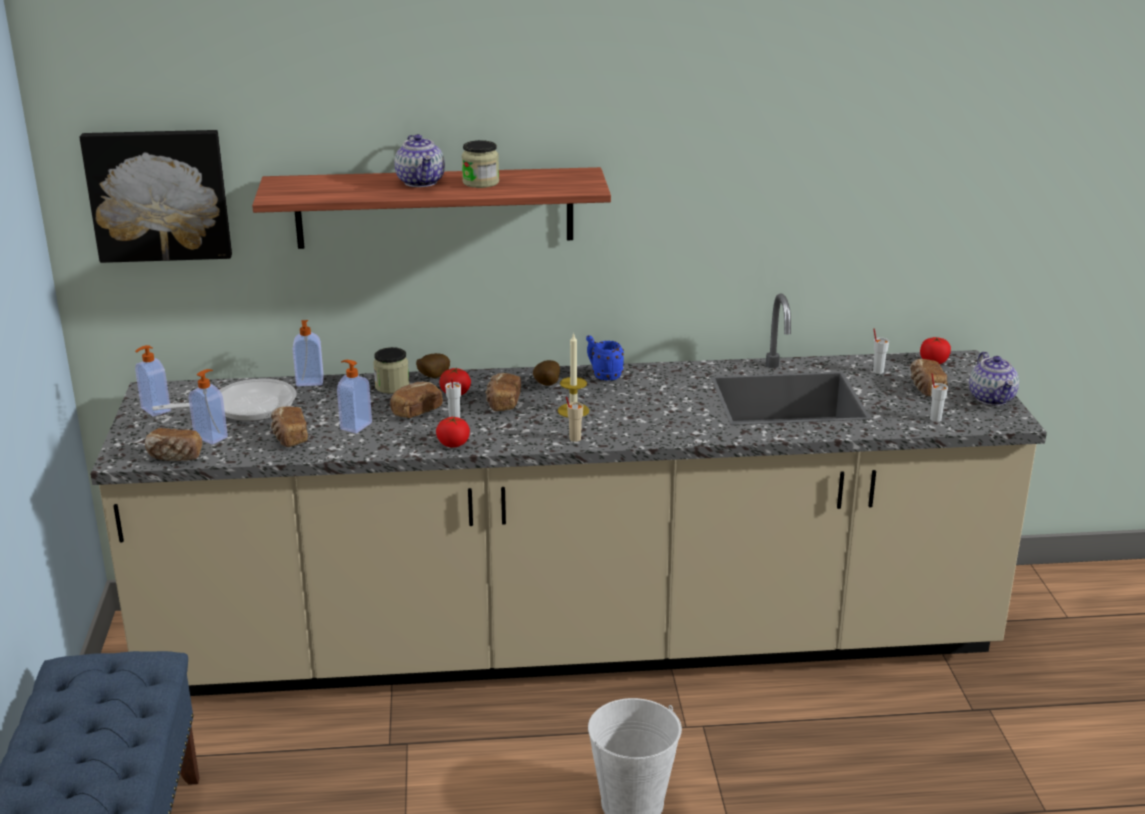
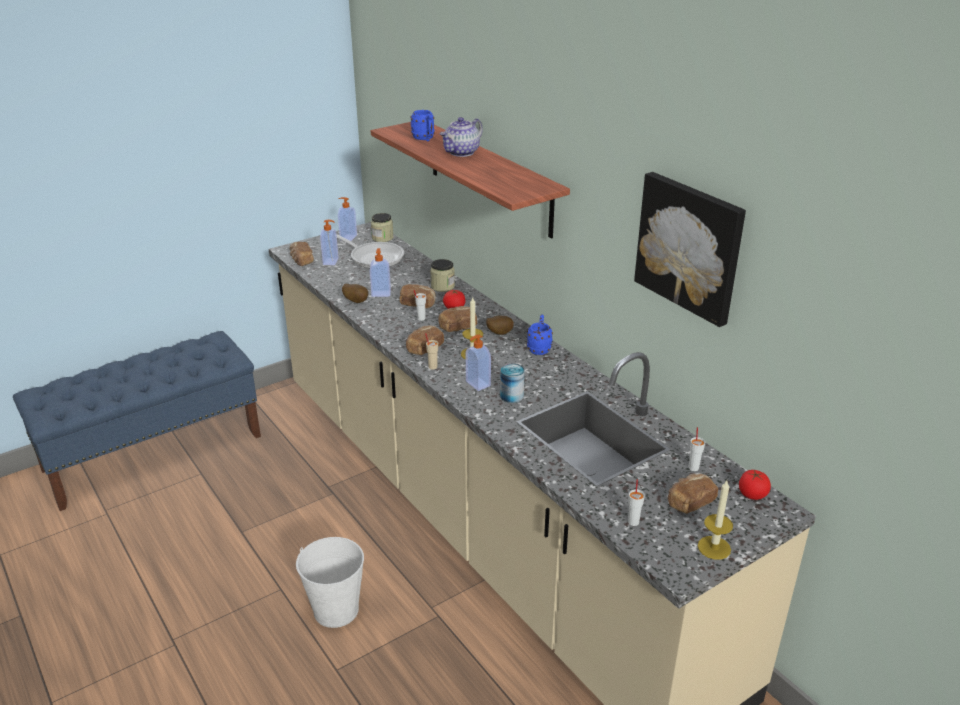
camera: 60 degrees right, 5 degrees up
picture [80,130,232,263] -> picture moved to [634,172,746,327]
bread [271,406,308,447] -> bread moved to [406,325,444,355]
soap dispenser [293,320,324,386] -> soap dispenser moved to [466,334,491,391]
potato [416,353,450,378] -> potato moved to [342,284,368,303]
tomato [436,417,470,448] -> none
jar [462,140,499,188] -> jar moved to [371,213,393,242]
teapot [969,351,1019,405] -> candle [698,481,733,560]
none -> blue mug [410,110,435,141]
none -> can [500,363,525,403]

